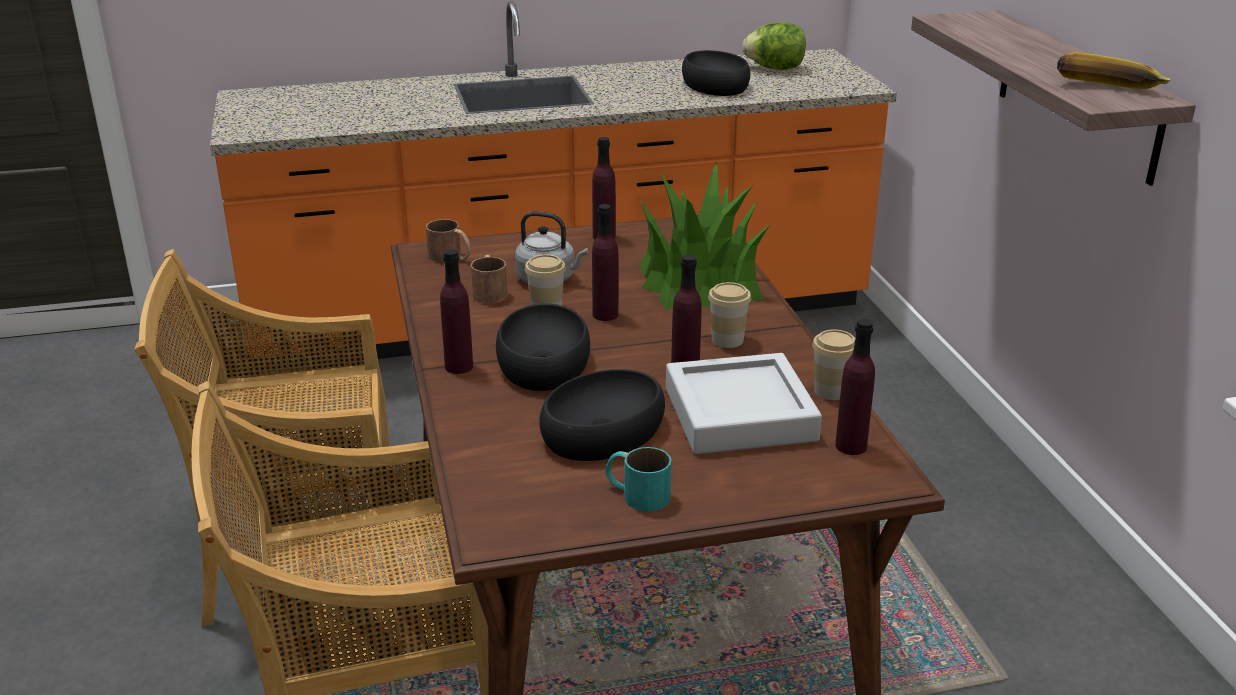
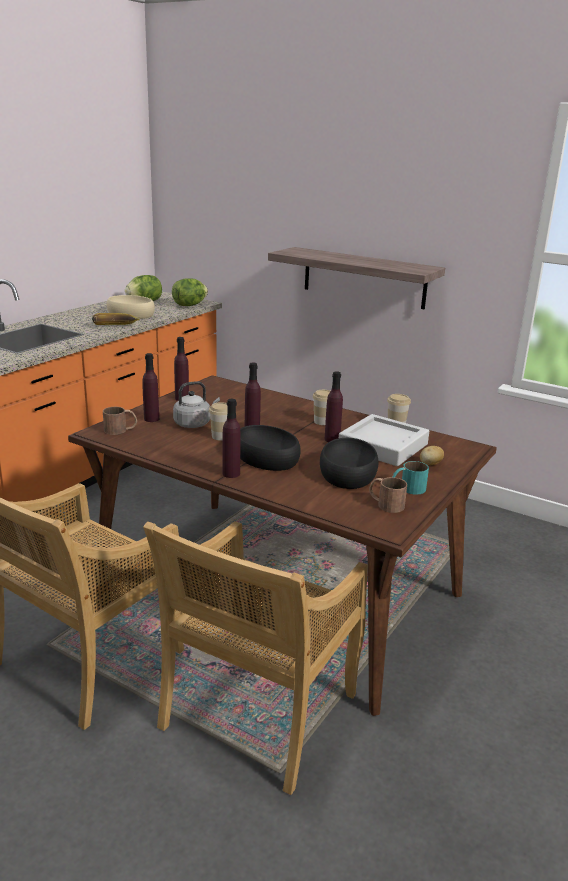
camera: 45 degrees left, 5 degrees down
brown mug [471,255,507,304] -> brown mug moved to [369,477,407,513]
potted plant [639,162,770,310] -> none
black bowl [682,50,750,96] -> beige bowl [107,295,155,319]
purple bottle [835,319,875,455] -> purple bottle moved to [142,353,159,422]
banana [1057,53,1171,89] -> banana moved to [92,313,141,325]
none -> lettuce [172,278,208,306]
none -> potato [420,446,444,465]

